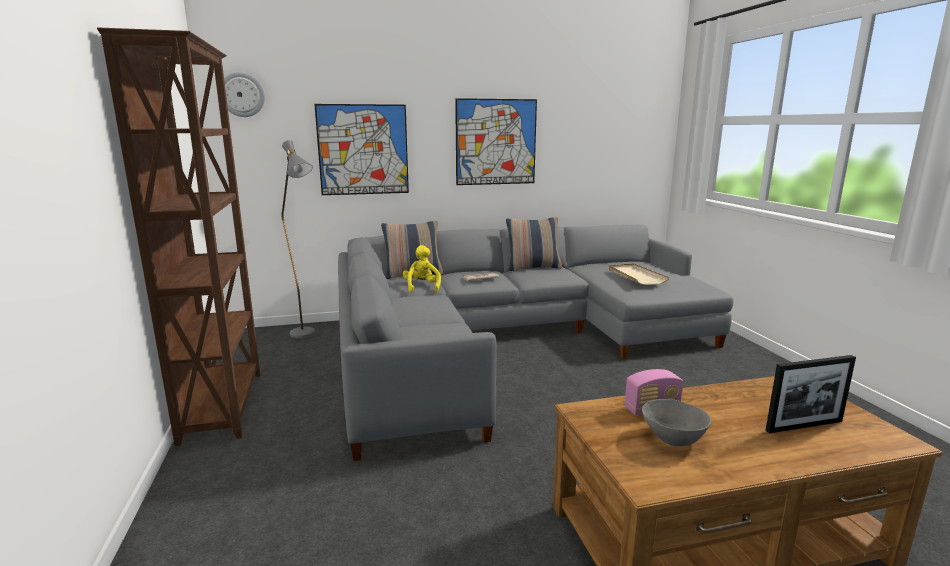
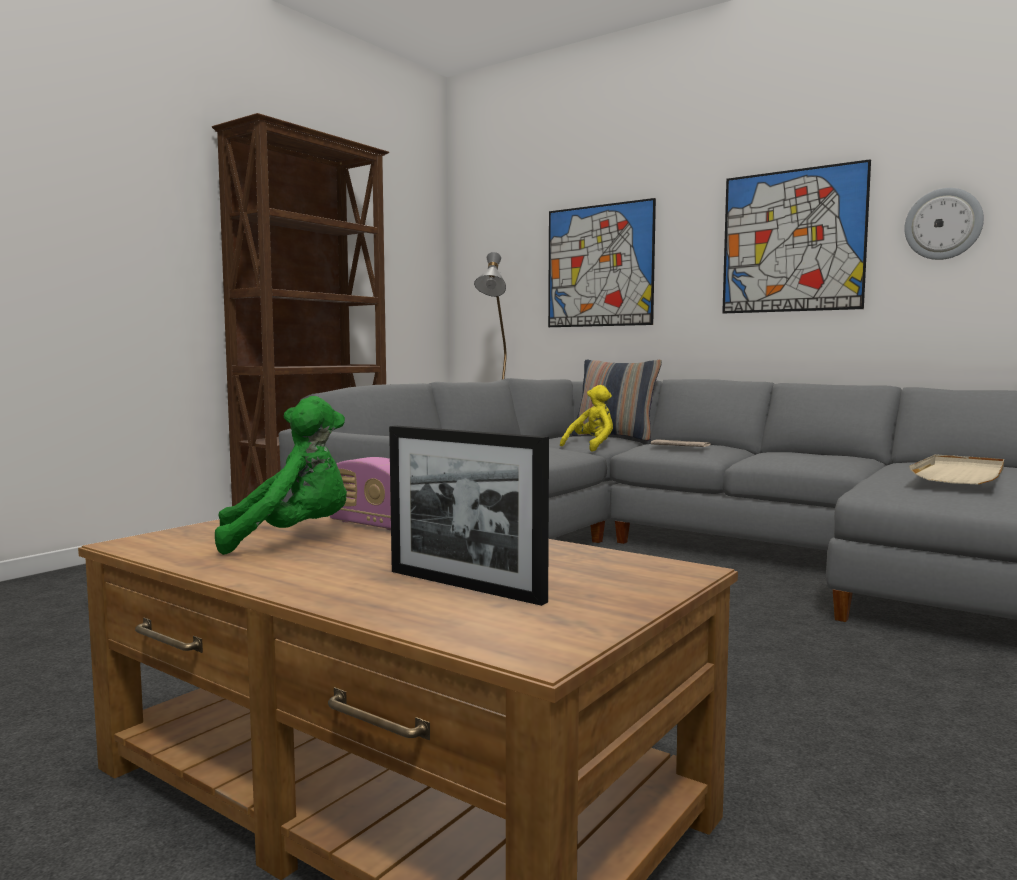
camera: 50 degrees right, 10 degrees down
wall clock [224,72,265,117] -> wall clock moved to [904,188,984,260]
pillow [506,217,562,271] -> none
grey bowl [642,399,711,446] -> green plush toy [215,396,347,555]

